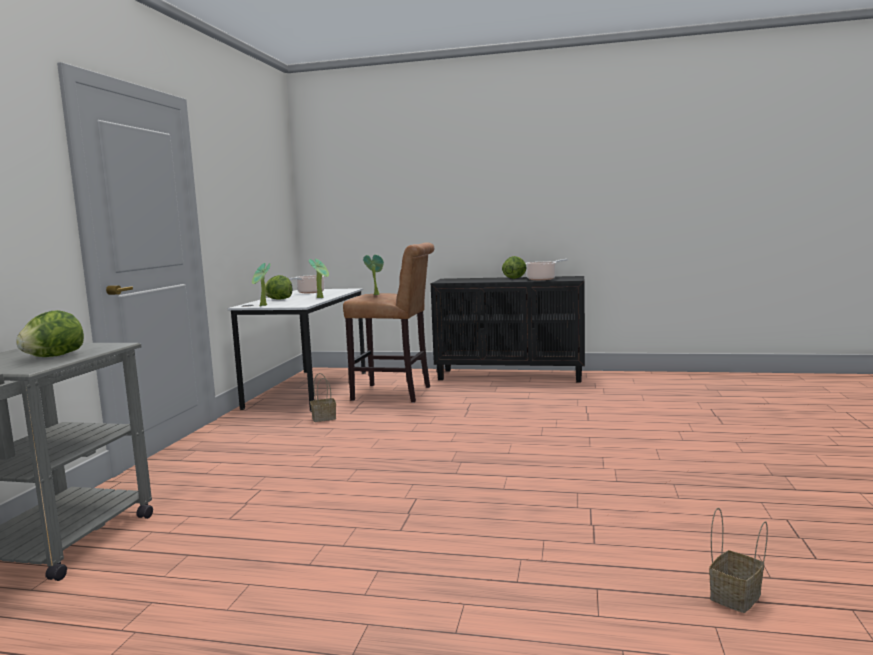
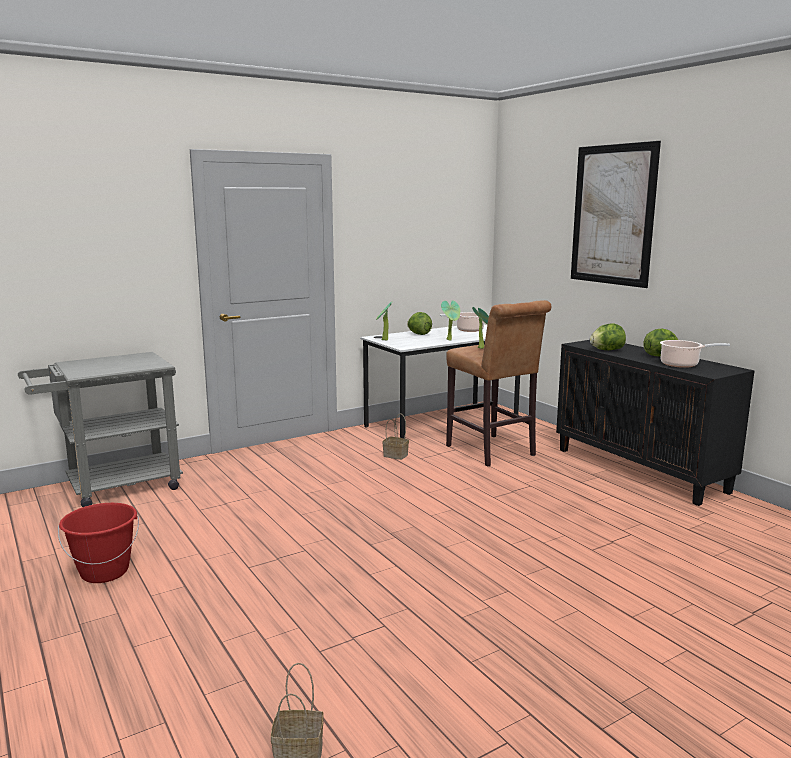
camera: 45 degrees right, 5 degrees up
lettuce [16,310,84,357] -> lettuce moved to [590,323,626,350]
none -> red bucket [58,503,139,583]
none -> picture [571,141,661,288]

